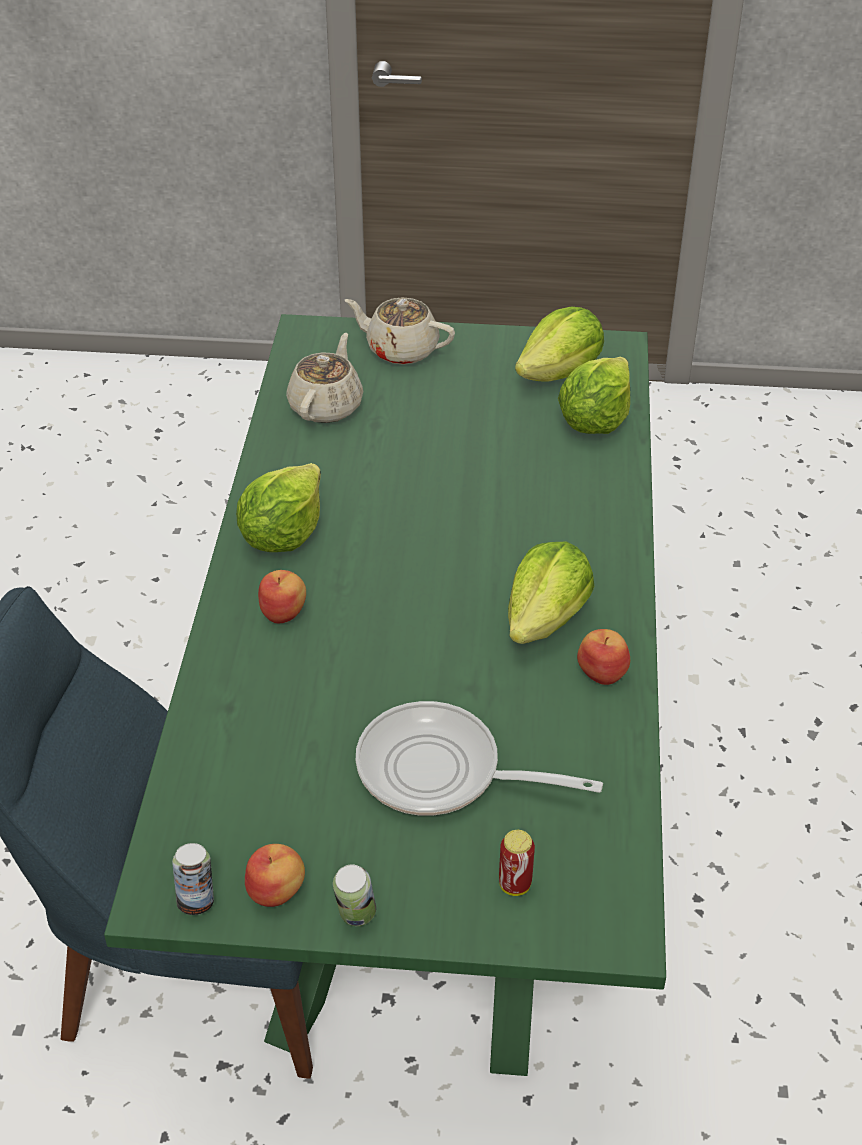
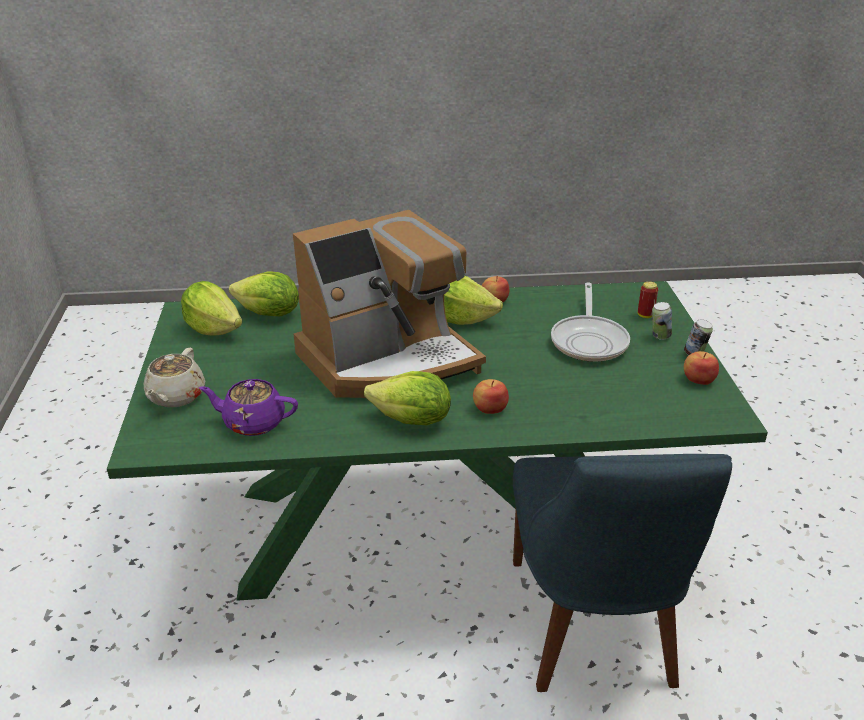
camera: 100 degrees left, 10 degrees down
can [172,843,214,915] -> can moved to [652,302,672,340]
beige teapot [286,333,363,423] -> purple teapot [199,379,298,436]
none -> coffee machine [293,210,486,398]

